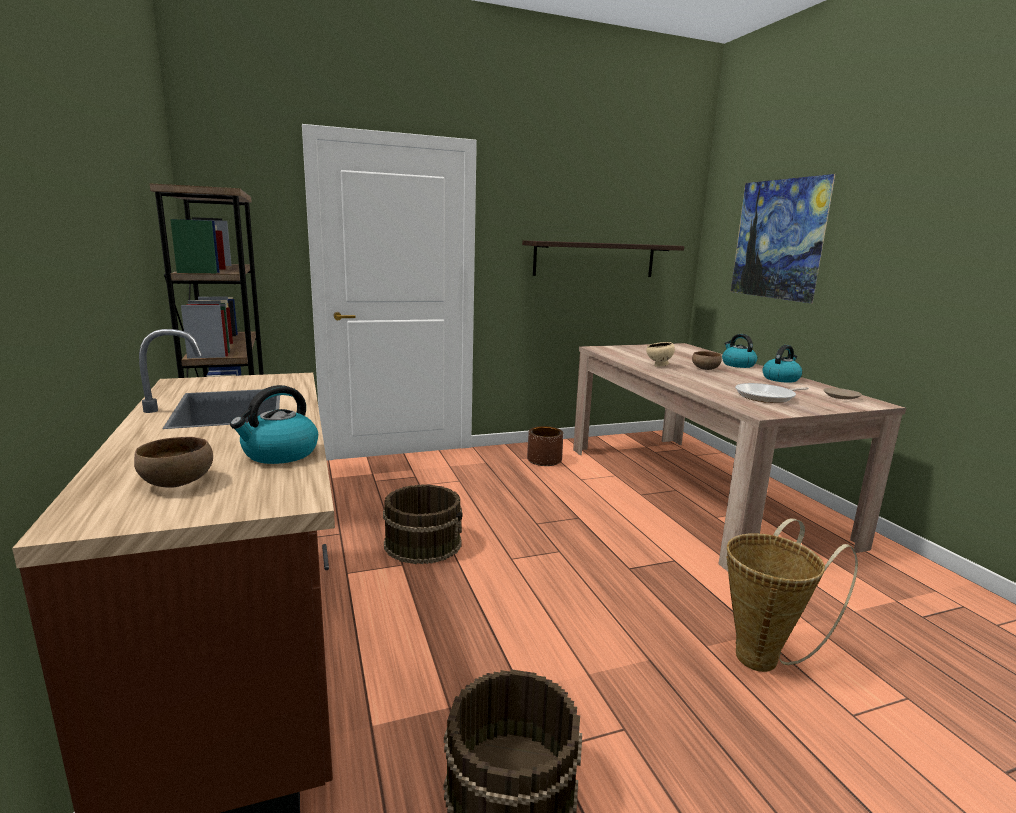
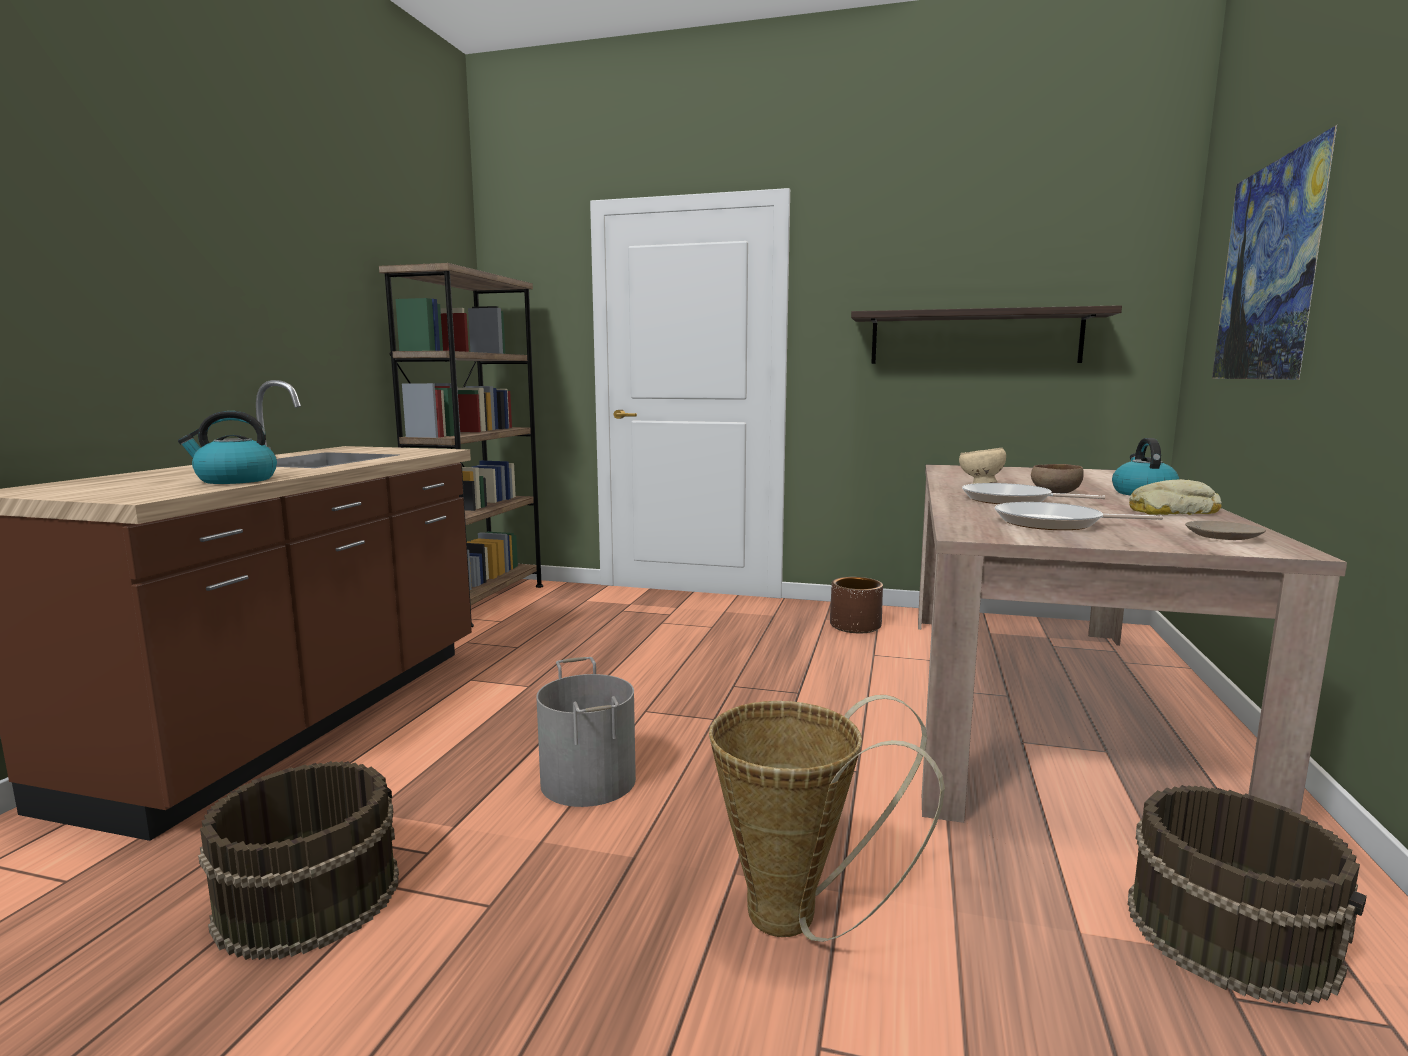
camera: 35 degrees right, 5 degrees down
brown bowl [134,437,213,488] -> none
brown bucket [383,484,463,564] -> brown bucket moved to [1127,785,1367,1005]
kettle [762,345,802,383] -> bread [1129,479,1222,515]
none -> grey bucket [536,657,636,807]
none -> frying pan [962,483,1105,504]

